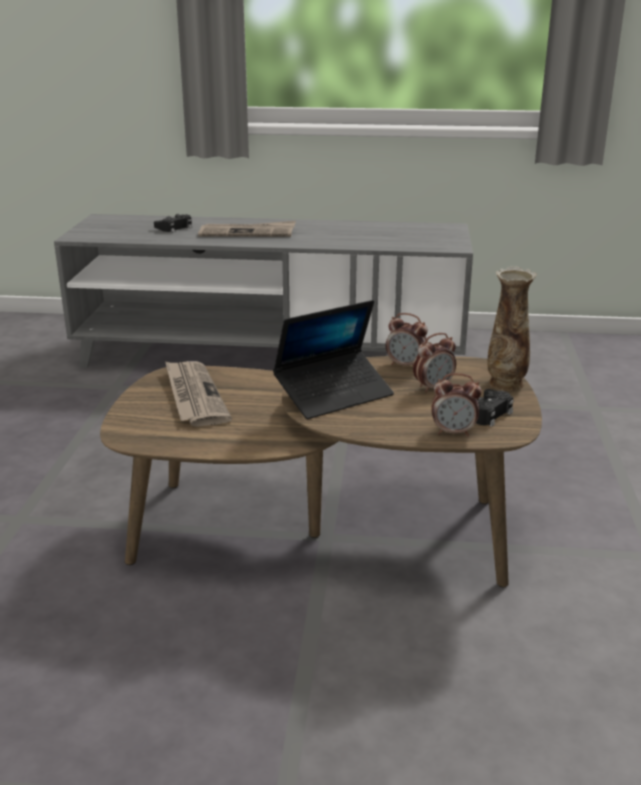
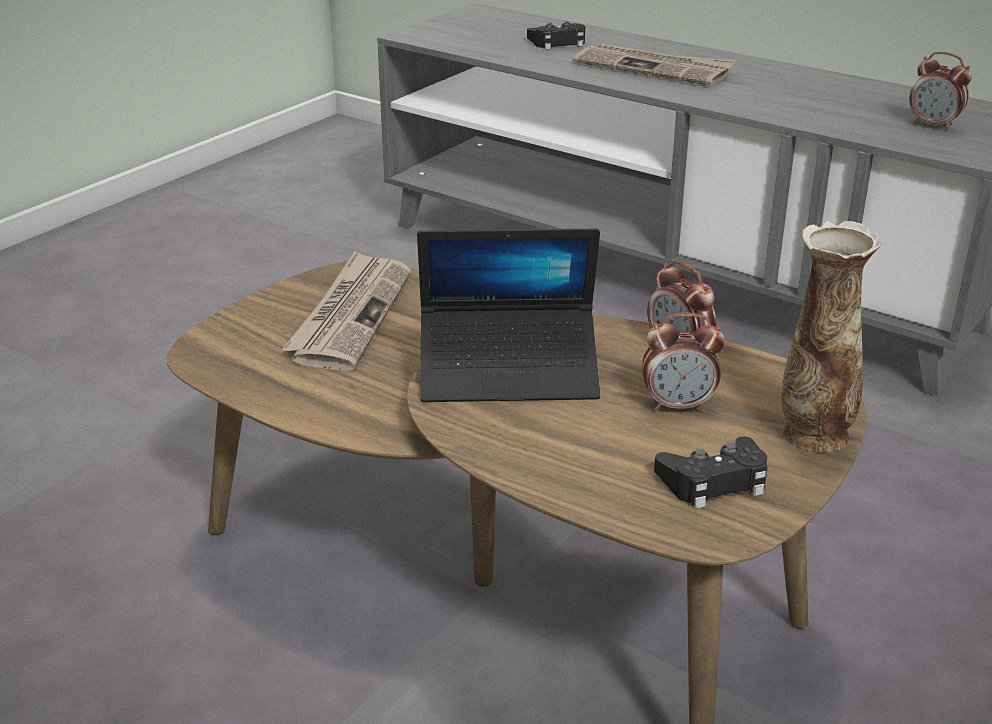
camera: 30 degrees right, 5 degrees up
alarm clock [431,373,482,436] -> alarm clock moved to [910,52,972,131]

